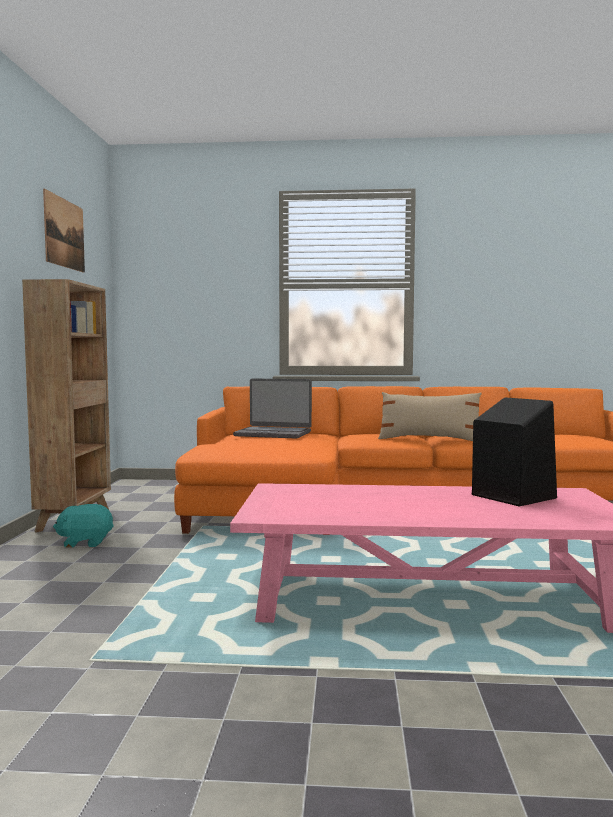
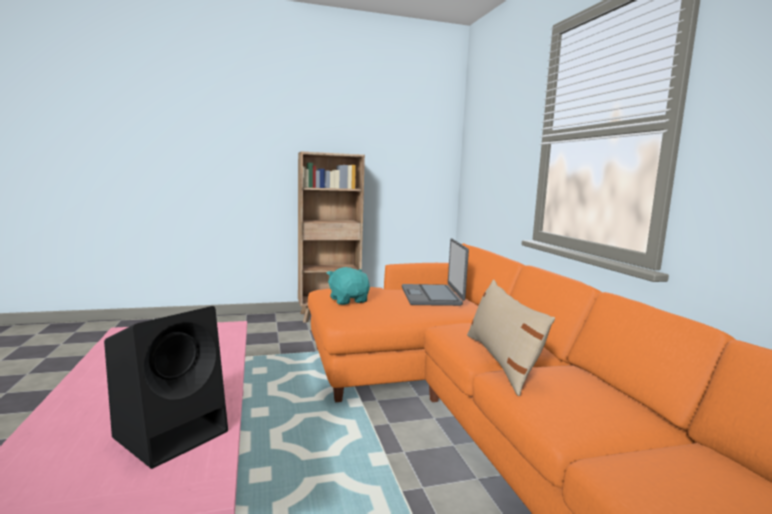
camera: 70 degrees right, 5 degrees up
picture [43,189,85,273] -> none
turquoise plush toy [53,504,114,547] -> turquoise plush toy moved to [327,267,370,305]

